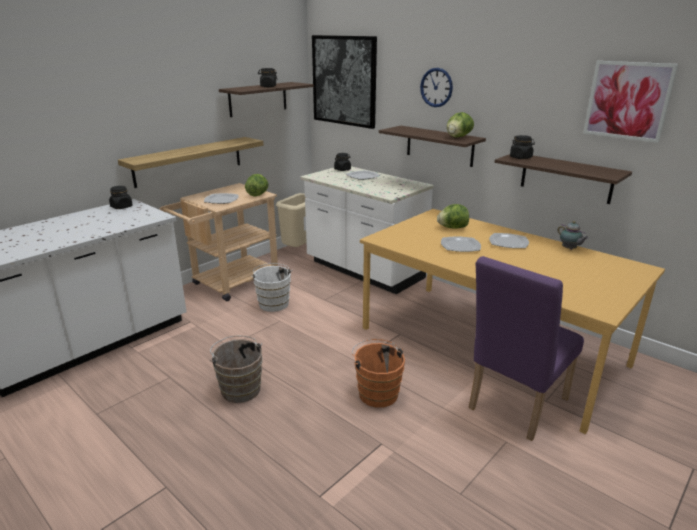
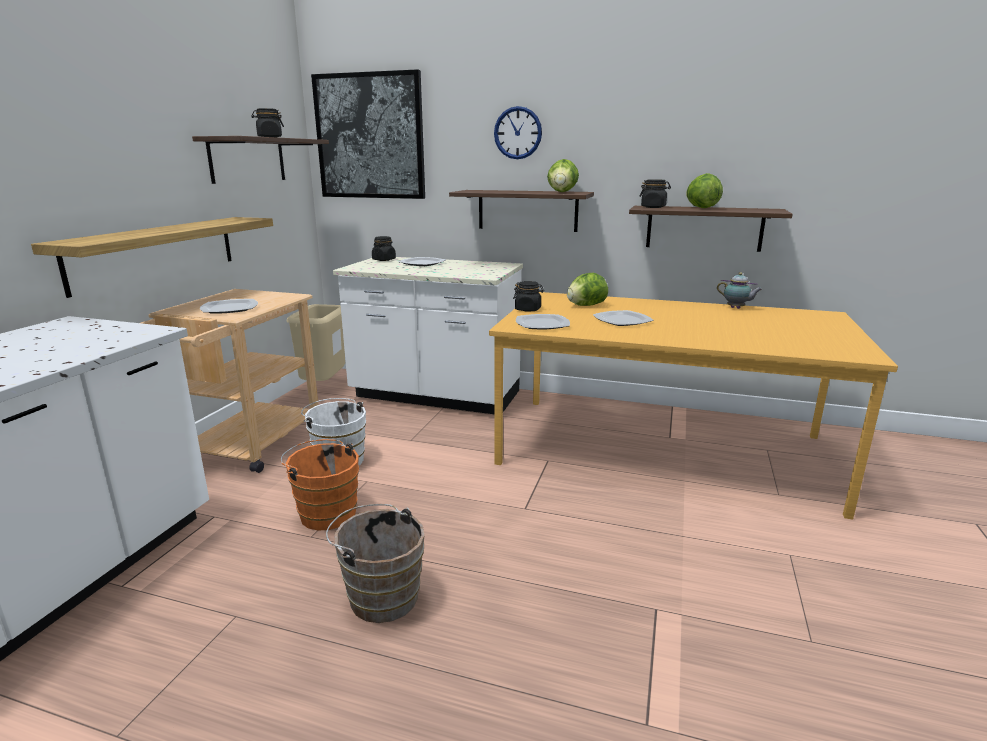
camera: 25 degrees left, 5 degrees down
black jar [109,186,133,209] -> black jar moved to [513,281,544,312]
lettuce [245,174,269,197] -> lettuce moved to [686,173,723,208]
orange bucket [352,339,405,408] -> orange bucket moved to [281,439,359,531]
purple chair [469,256,584,441] -> none
plate [489,233,529,248] -> plate moved to [516,314,570,329]
picture [583,61,678,143] -> none

